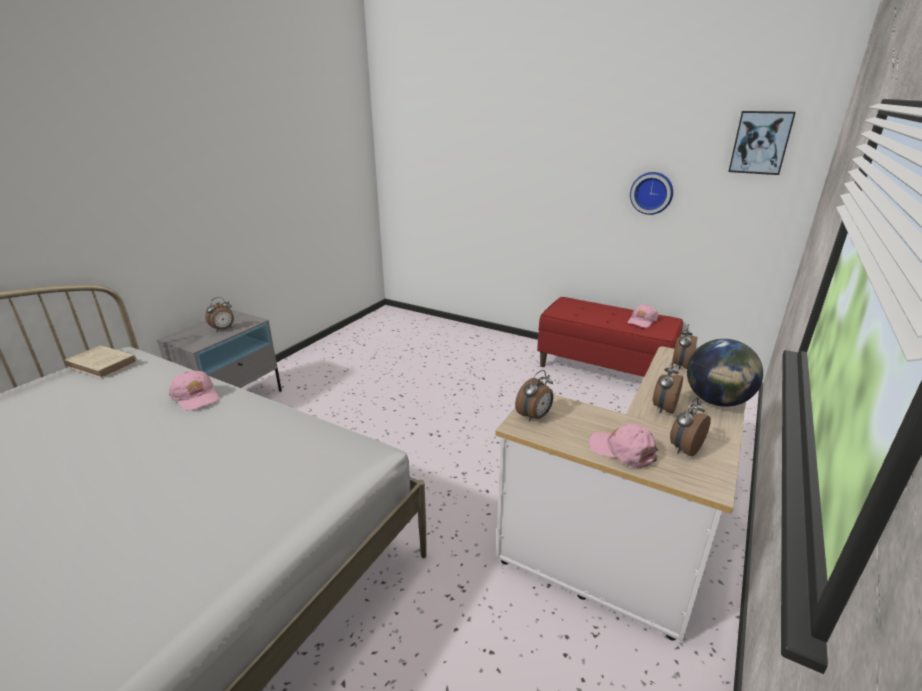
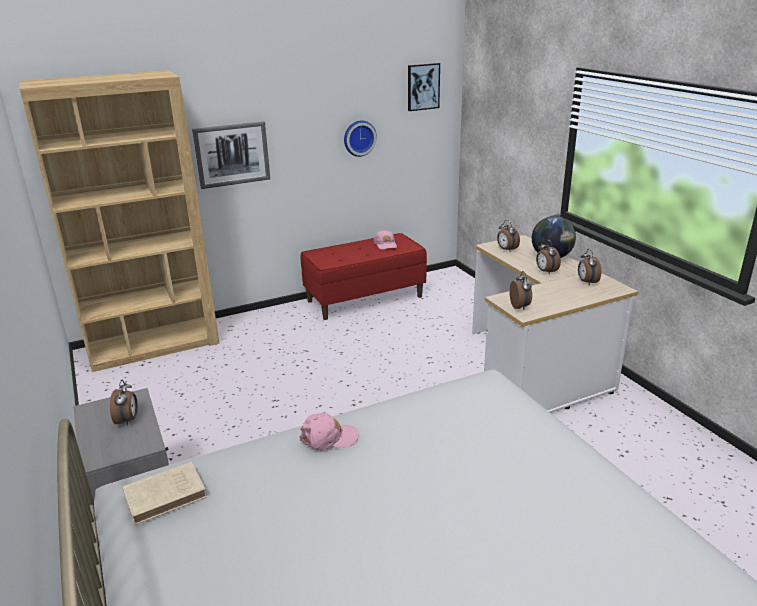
camera: 55 degrees left, 0 degrees up
pink cap [589,424,658,468] -> none
none -> brown bookcase [19,70,219,372]
none -> picture [192,121,270,189]

